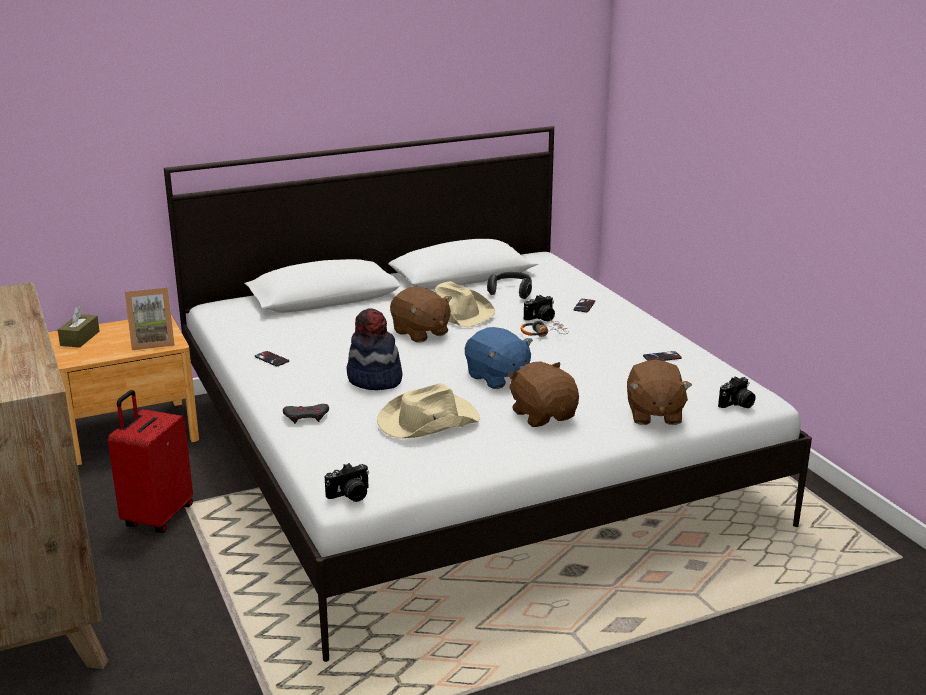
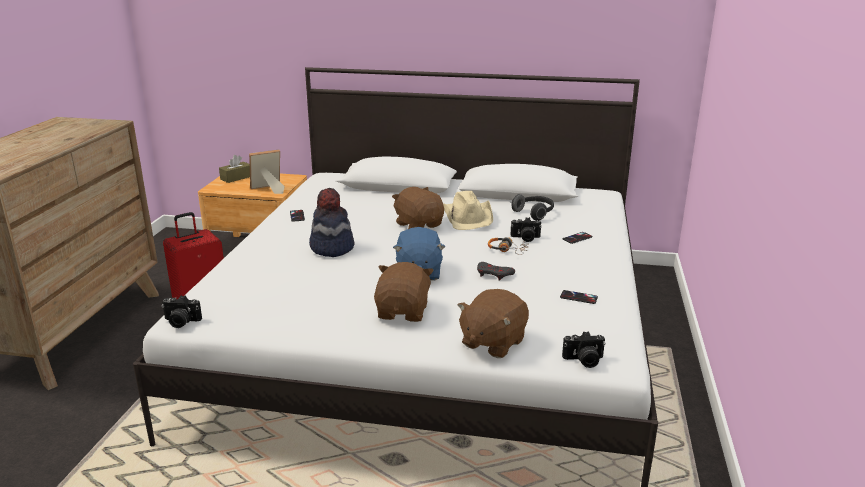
camera: 35 degrees right, 0 degrees up
picture frame [125,288,175,350] -> picture frame turned 135 degrees clockwise [249,150,285,194]
grey game controller [283,404,329,424] -> grey game controller moved to [477,262,515,281]
beige hat [377,383,480,438] -> none
brown plush toy [390,287,452,343] -> brown plush toy turned 150 degrees clockwise [392,187,444,229]

